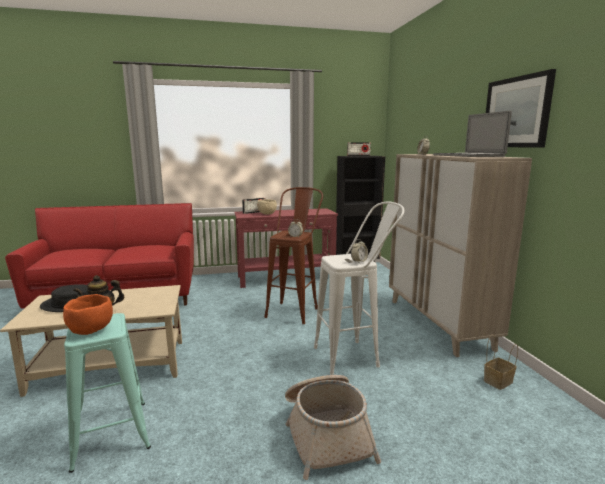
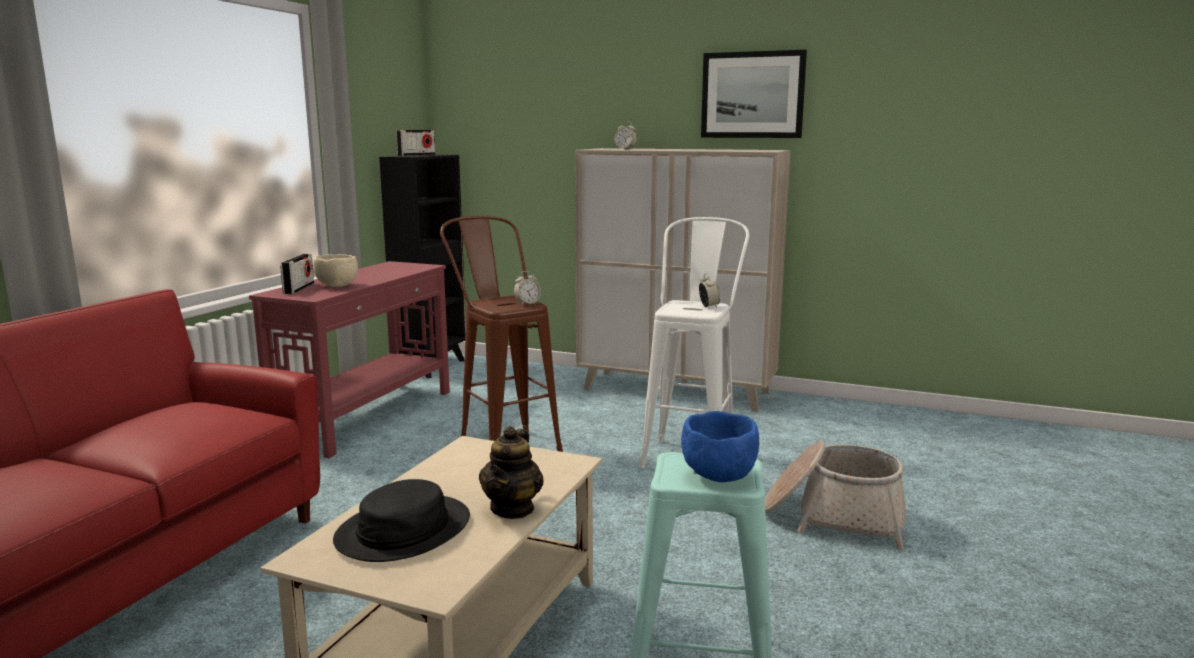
camera: 55 degrees left, 0 degrees up
orange bowl [63,294,113,335] -> blue bowl [681,411,759,482]
laptop [433,111,512,157] -> none
basket [484,334,518,390] -> none

